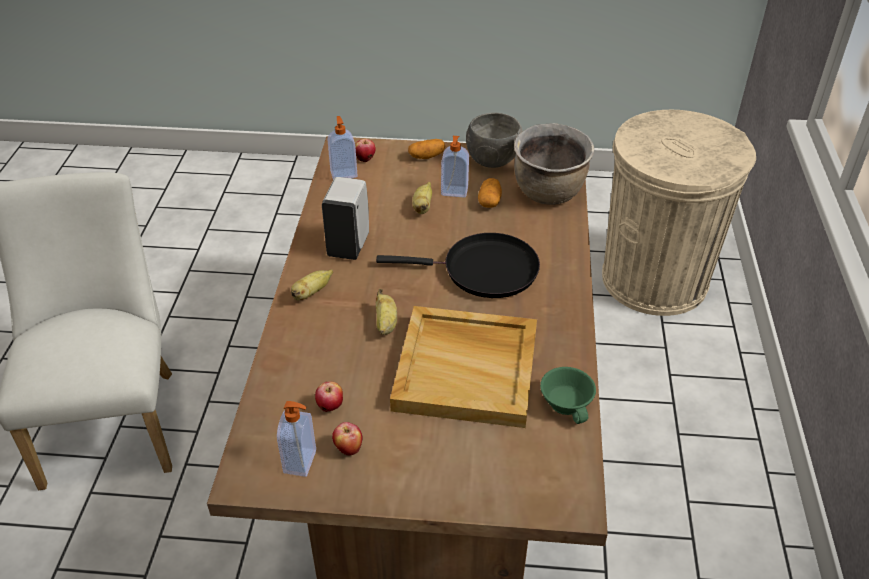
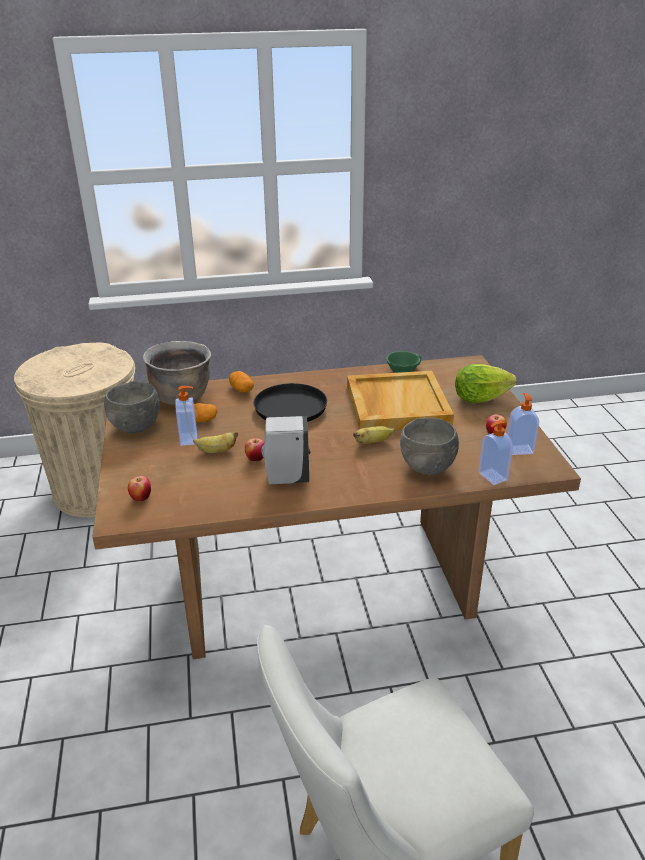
camera: 105 degrees left, 10 degrees down
banana [291,269,333,300] -> none
apple [315,382,343,412] -> apple moved to [245,438,264,461]
soap dispenser [327,116,357,180] -> soap dispenser moved to [478,420,513,485]
potato [408,139,445,159] -> potato moved to [229,371,254,393]
none -> grey bowl [400,418,459,475]
none -> lettuce [455,364,517,403]

